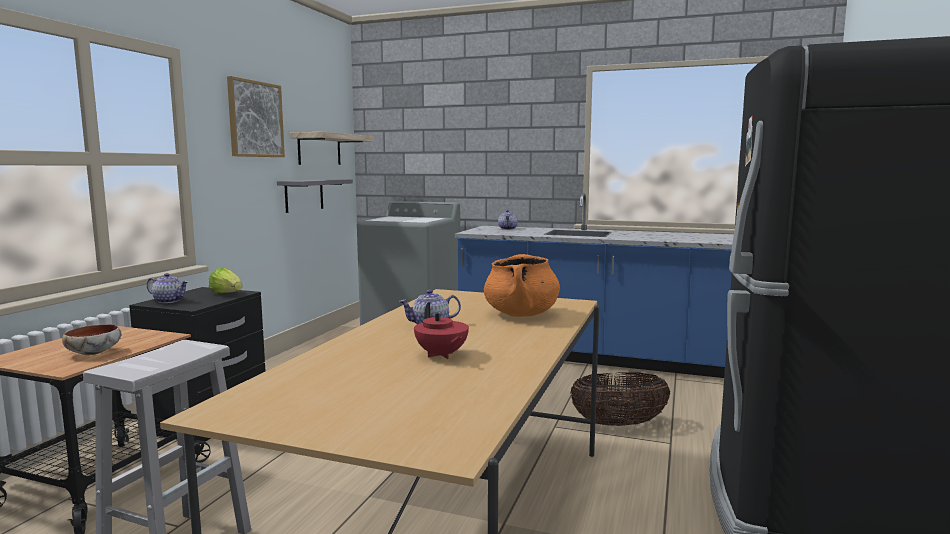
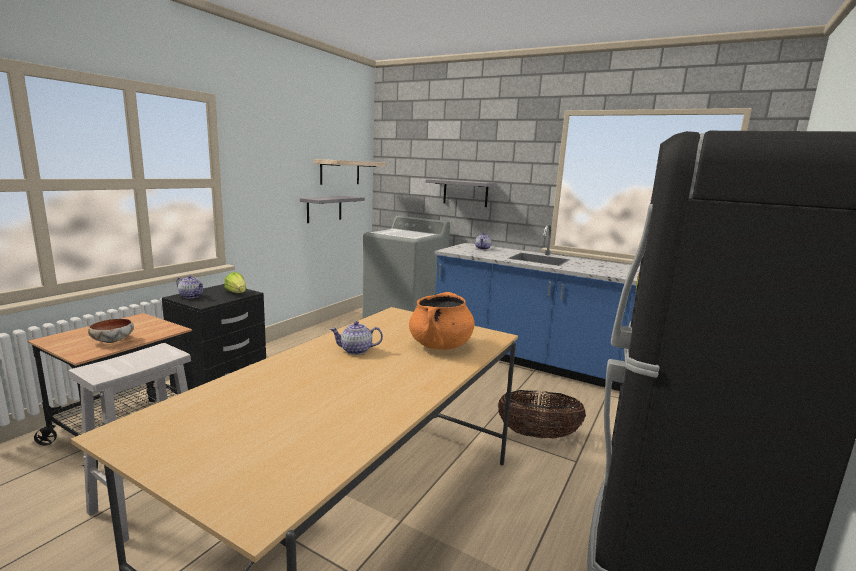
camera: 10 degrees right, 5 degrees up
picture [227,76,285,157] -> none
red teapot [414,302,469,359] -> none
none -> grey shelf [425,179,497,207]

